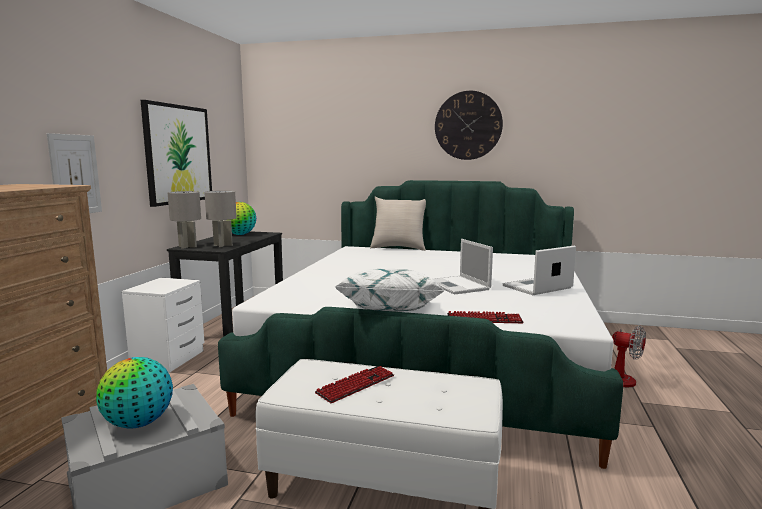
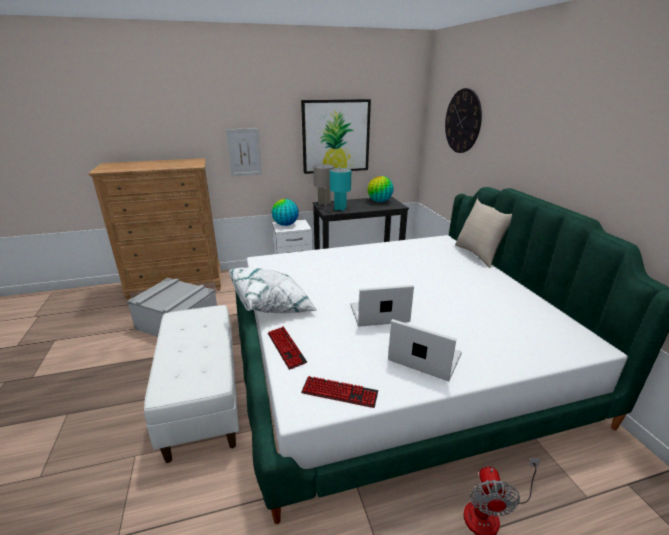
camera: 60 degrees right, 15 degrees up
globe [96,357,173,429] -> globe moved to [272,199,299,226]
grey table lamp [204,191,237,247] -> turquoise table lamp [330,168,351,211]
keyboard [315,366,394,403] -> keyboard moved to [301,376,378,408]
laptop [433,239,493,295] -> laptop turned 45 degrees clockwise [351,285,414,327]
wall clock [435,91,503,160] -> wall clock moved to [445,88,482,153]

